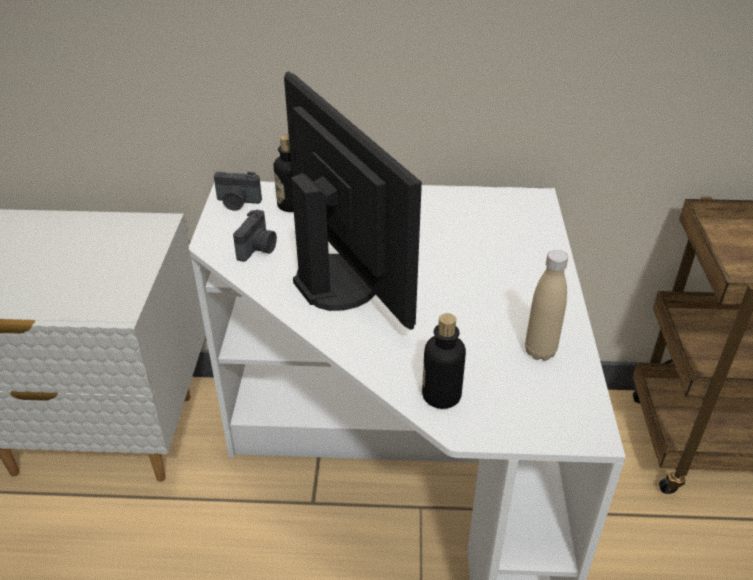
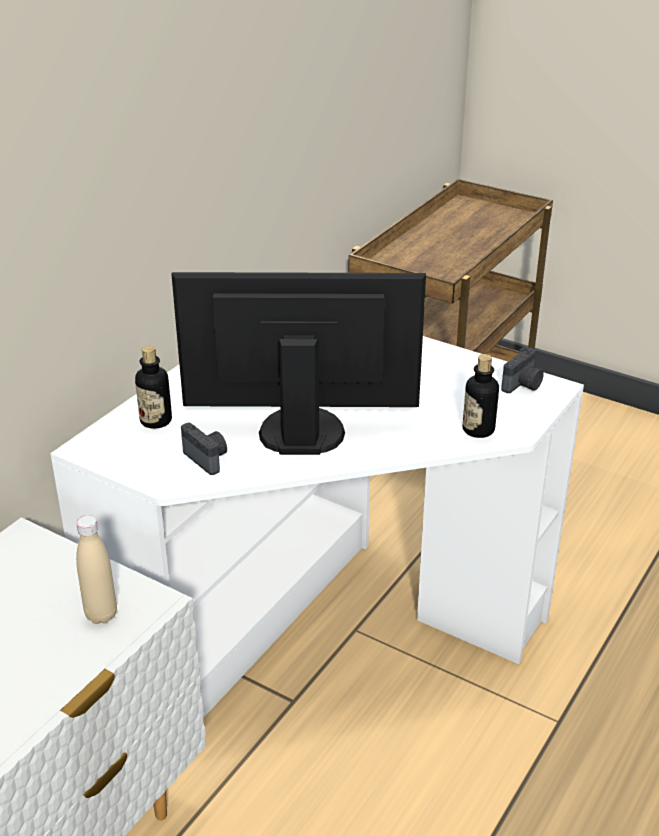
camera: 60 degrees left, 5 degrees down
camera [214,171,262,211] -> camera moved to [501,347,544,393]
beige bottle [525,250,568,361] -> beige bottle moved to [76,515,117,624]

